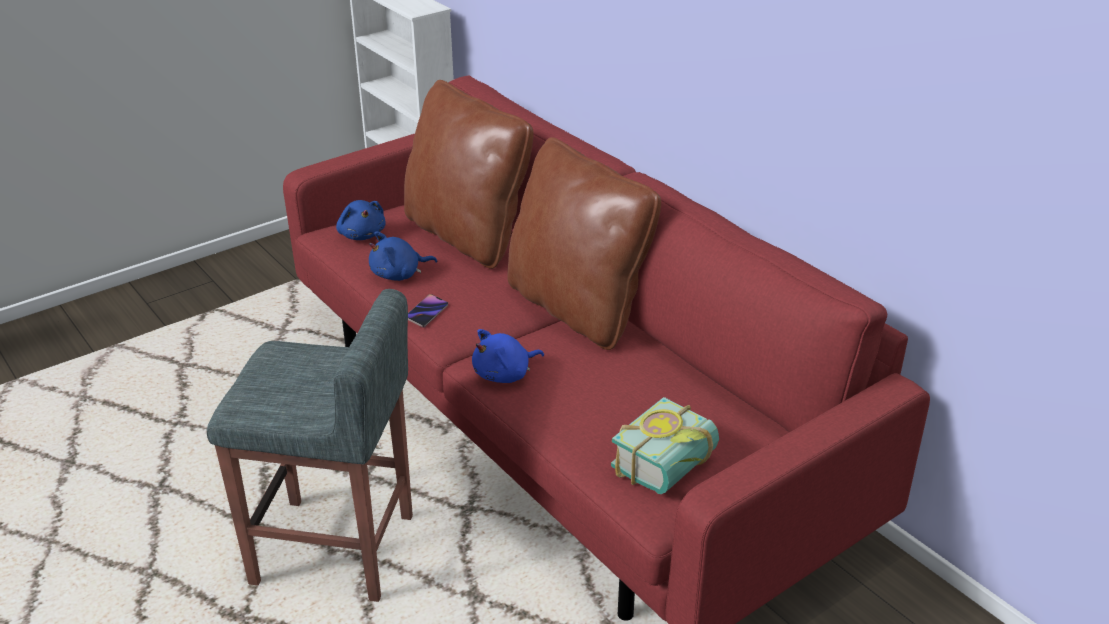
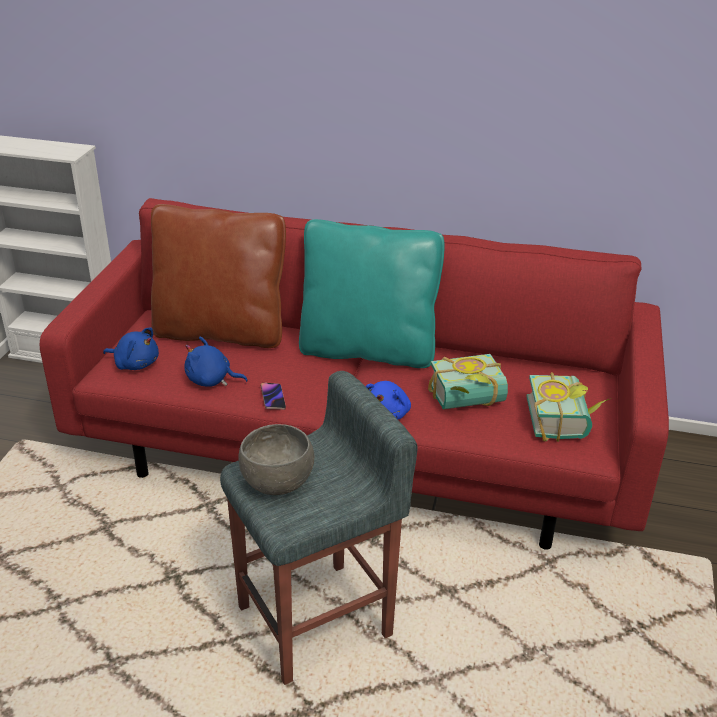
camera: 40 degrees left, 0 degrees up
blue plush toy [369,232,437,281] -> blue plush toy turned 75 degrees clockwise [184,337,248,387]
brown pillow [507,137,661,350] -> turquoise pillow [299,219,445,368]
none -> grey bowl [238,424,314,495]
none -> book [428,354,508,410]

